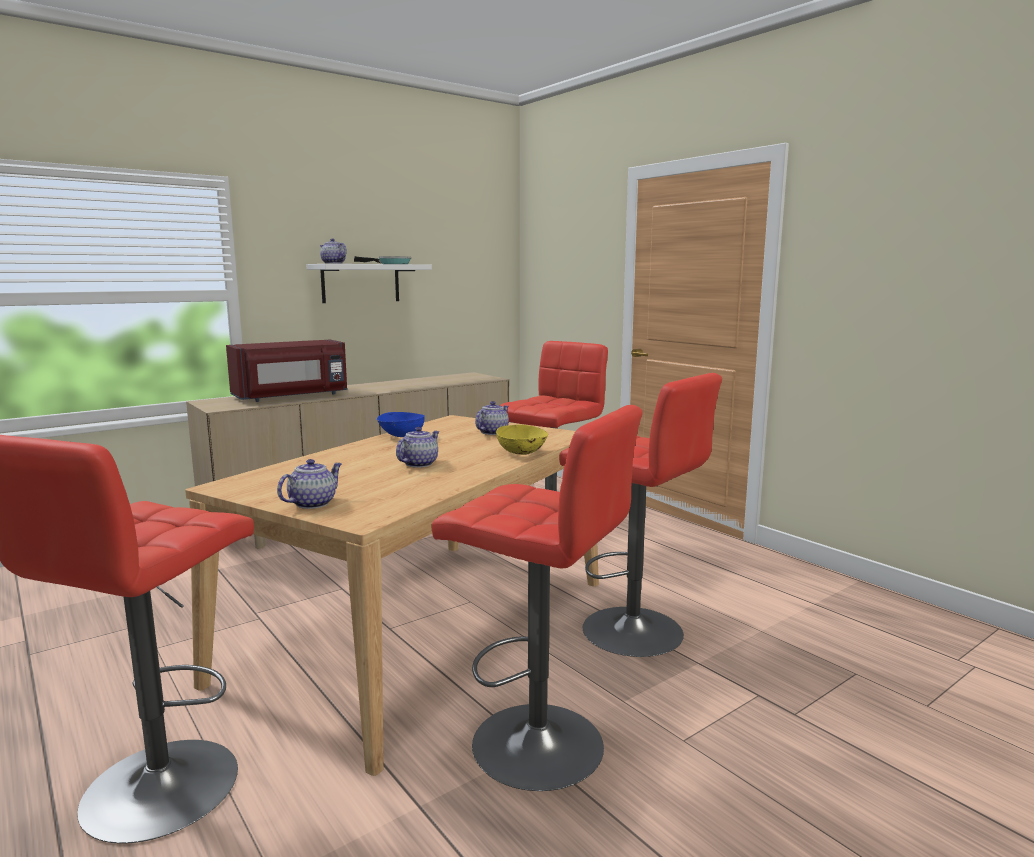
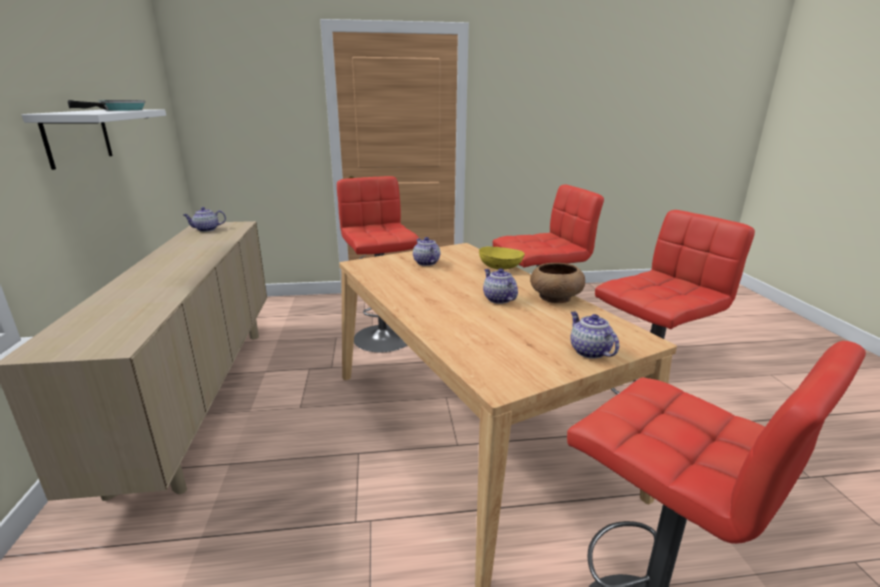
camera: 60 degrees left, 10 degrees up
red microwave [226,340,347,402] -> none
teapot [320,238,347,264] -> teapot moved to [183,207,226,232]
blue bowl [377,412,425,437] -> none
none -> brown bowl [530,263,585,303]

